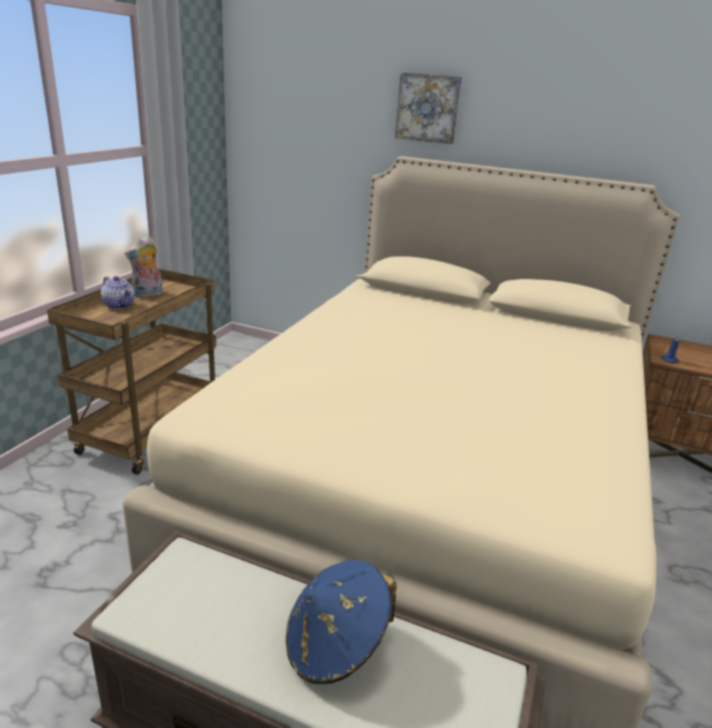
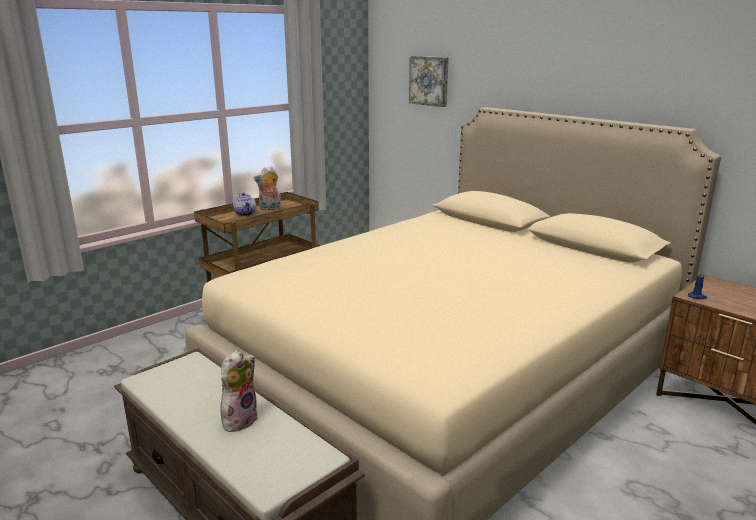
camera: 25 degrees right, 5 degrees down
blue hat [286,560,397,684] -> plush toy [220,350,258,432]
picture [395,72,462,144] -> picture moved to [409,56,449,107]

